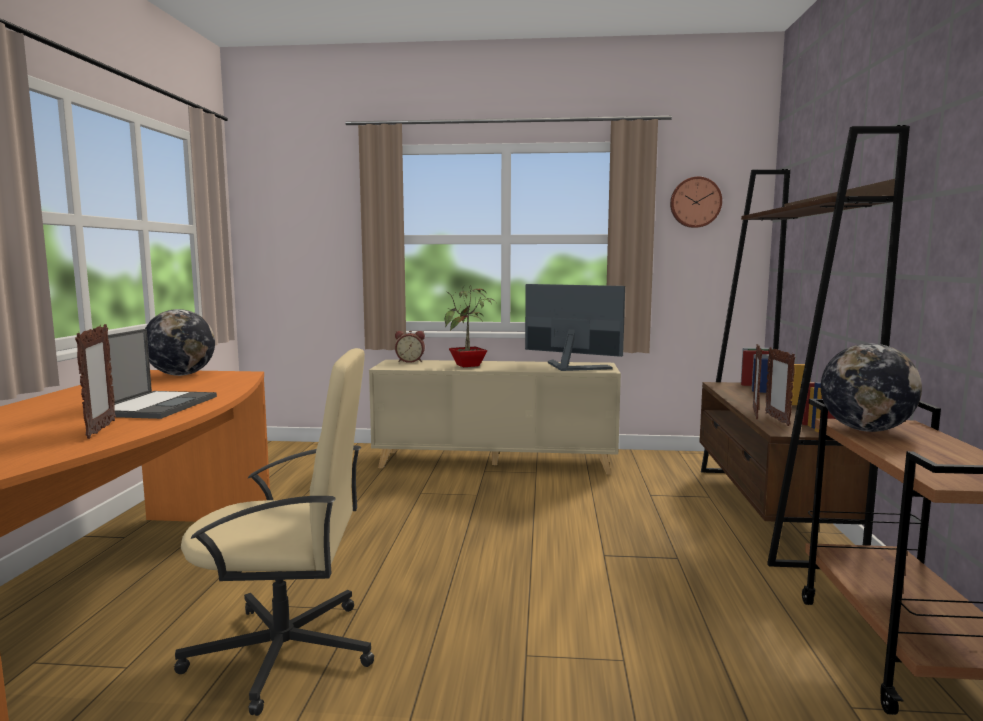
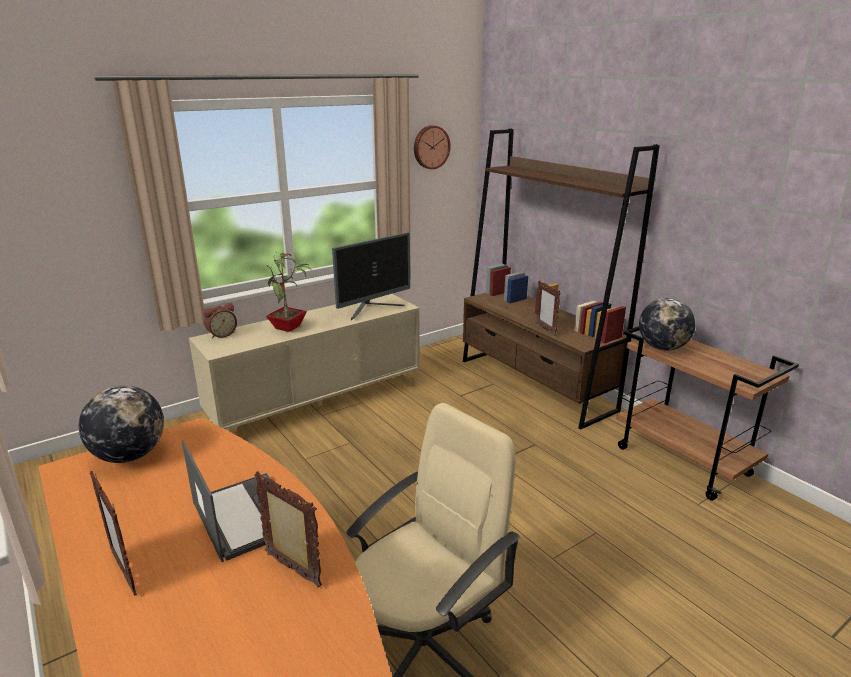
camera: 40 degrees left, 15 degrees up
monitor [525,284,625,371] -> monitor turned 150 degrees clockwise [332,232,410,320]
picture frame [765,347,796,426] -> picture frame moved to [90,471,137,596]

